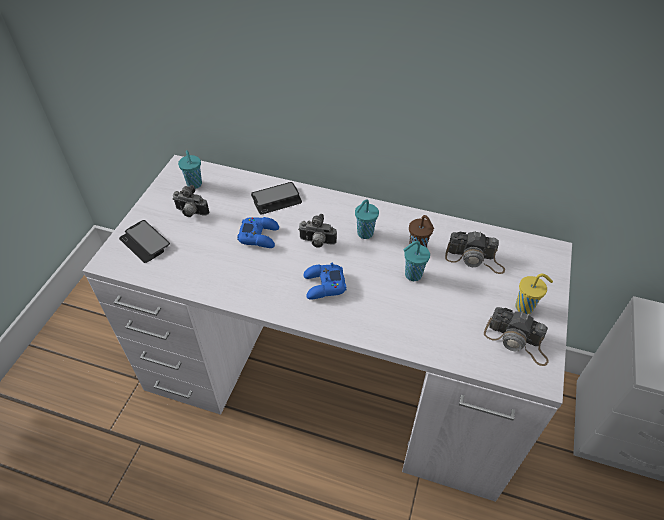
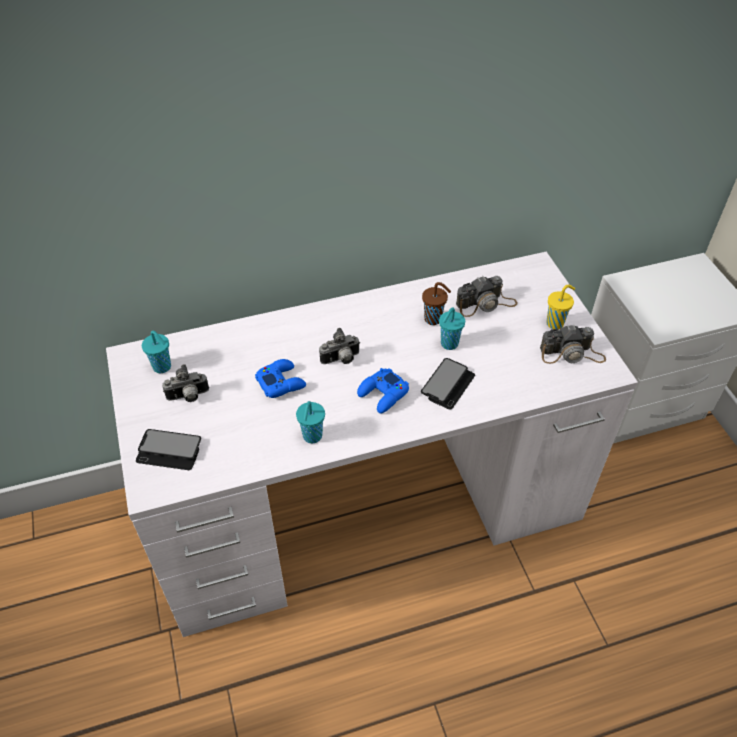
camera: 35 degrees left, 0 degrees up
phone [251,182,302,215] -> phone moved to [421,358,475,410]
turquoise cup [355,199,379,239] -> turquoise cup moved to [296,401,325,443]

